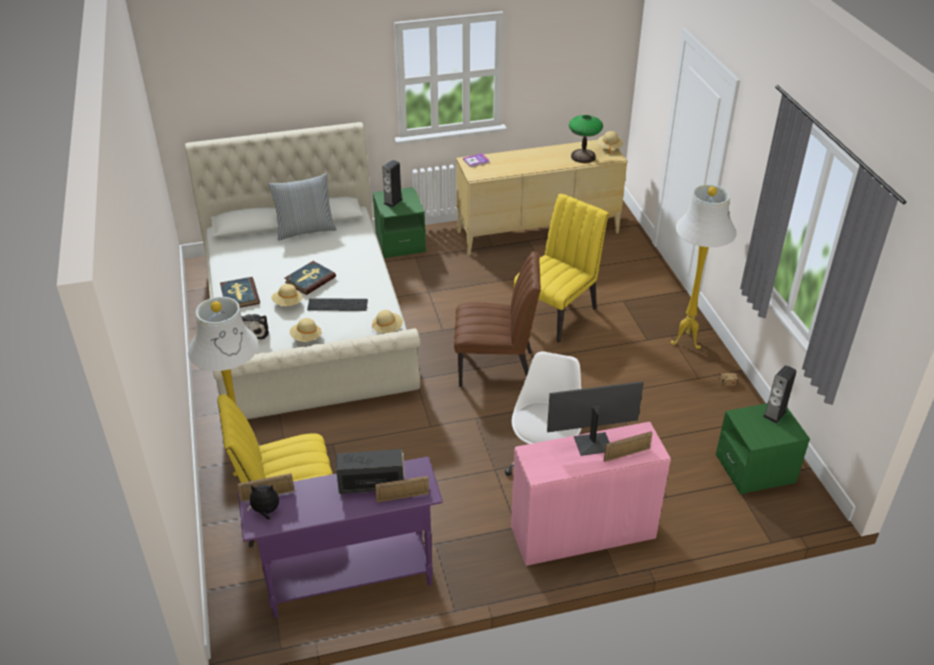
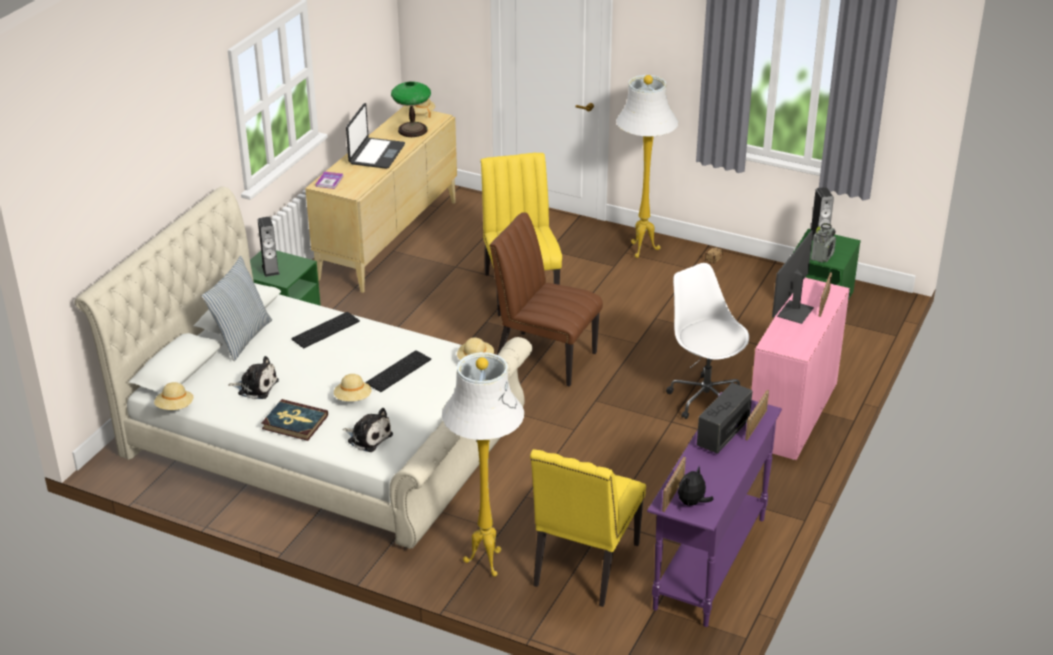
camera: 50 degrees left, 5 degrees down
book [285,261,336,295] -> none
beige hat [290,318,322,342] -> beige hat moved to [154,382,194,410]
brown chair [454,251,541,387] -> brown chair turned 105 degrees counterclockwise [490,213,603,387]
none -> plush toy [228,356,279,399]
none -> keyboard [291,312,360,348]
none -> laptop [346,103,405,169]
none -> radio [811,223,836,263]

